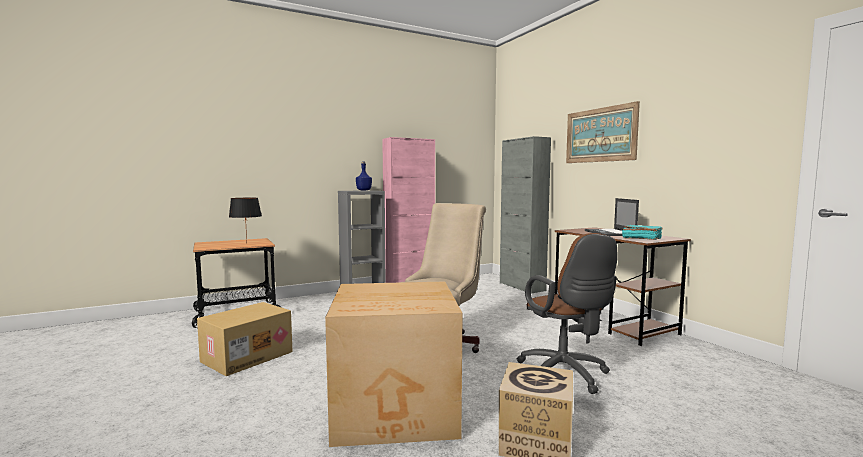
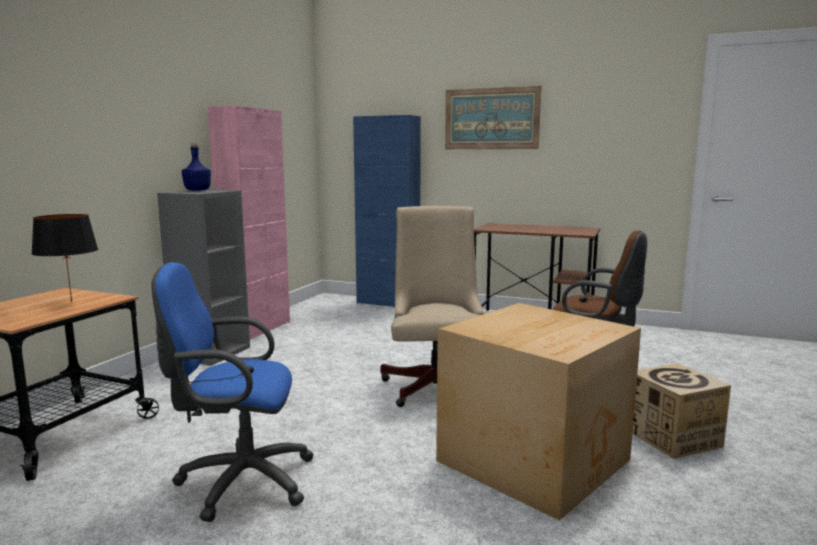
camera: 40 degrees left, 5 degrees up
cardboard box [197,302,293,376] -> blue office chair [151,262,314,522]
grey cabinet [500,136,551,293] -> blue cabinet [353,115,421,307]
laptop [585,198,639,236] -> none
turquoise book [622,225,663,240] -> none

